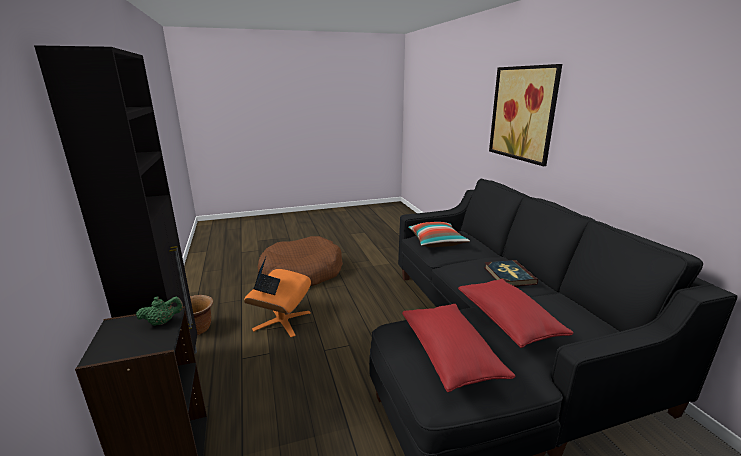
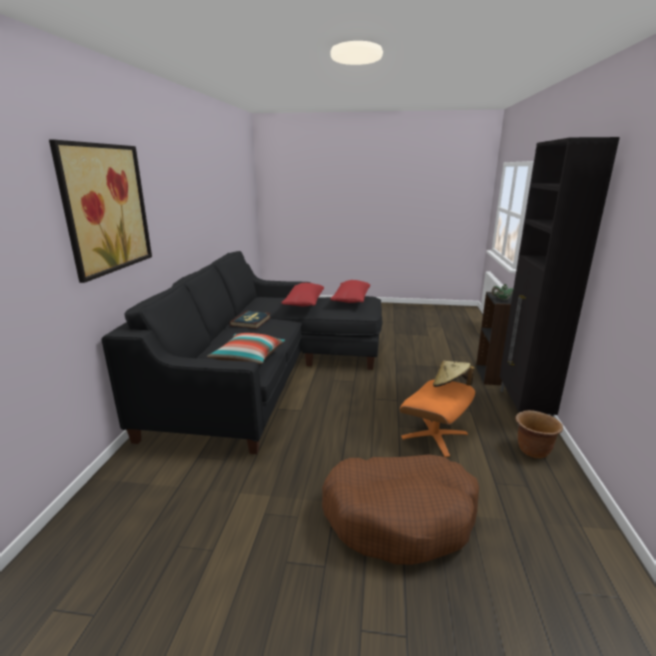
camera: 155 degrees left, 0 degrees up
laptop [253,257,281,295] -> beige hat [433,361,474,387]

